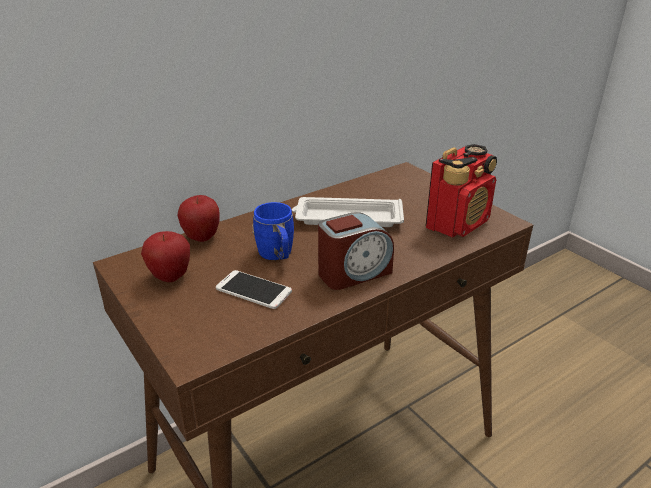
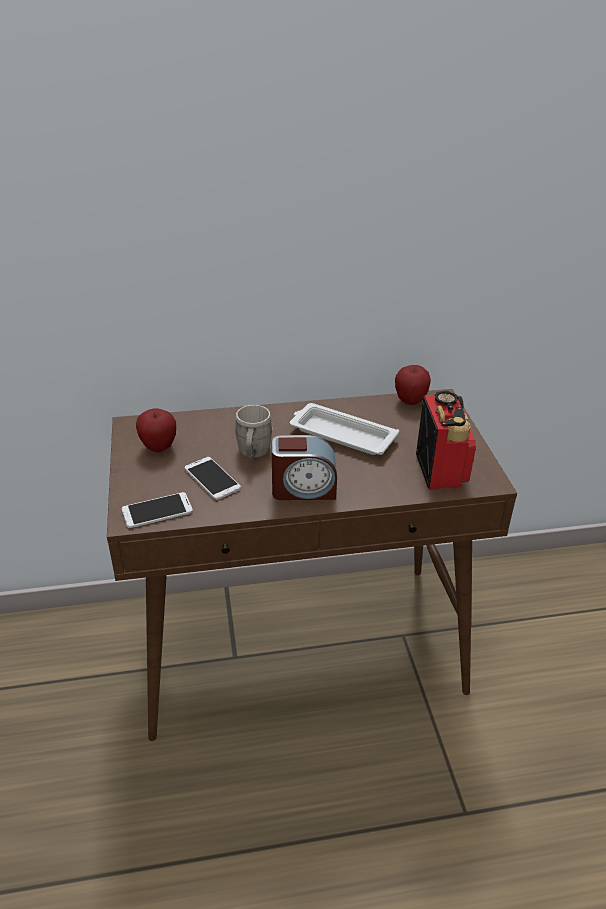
camera: 25 degrees right, 5 degrees up
apple [178,195,219,242] -> apple moved to [395,365,431,405]
blue mug [252,202,294,260] -> grey mug [235,405,273,459]
radio [426,144,497,238] -> radio turned 75 degrees counterclockwise [416,390,476,490]
none -> phone [121,492,193,528]

